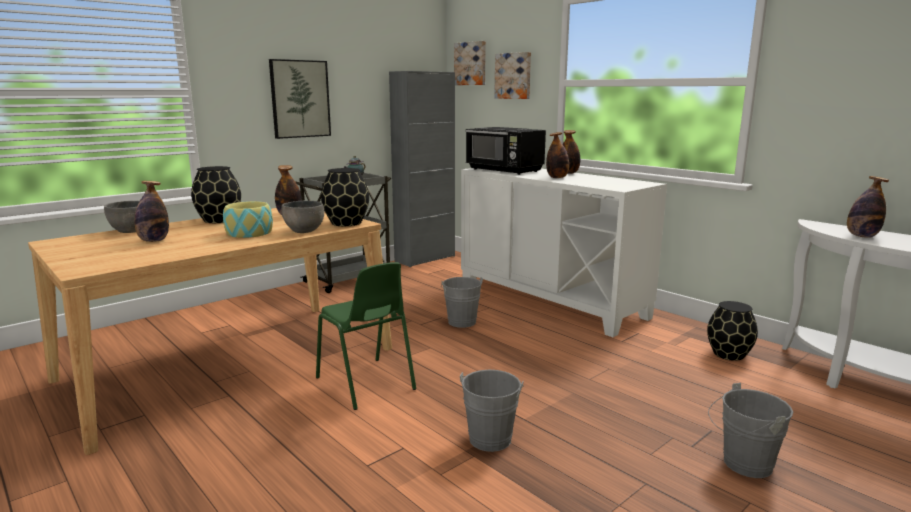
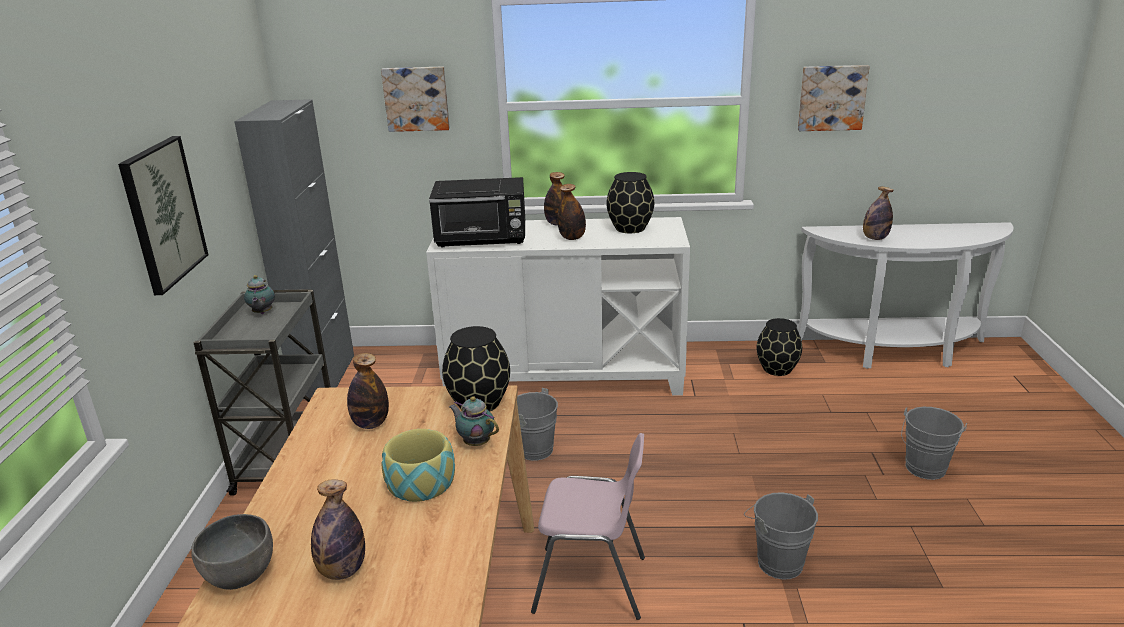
camera: 45 degrees left, 10 degrees up
black vase [191,166,241,223] -> black vase moved to [606,172,654,233]
grey bowl [281,201,324,233] -> teapot [449,396,499,446]
green chair [316,262,416,410] -> pink chair [531,433,645,620]
picture [454,41,486,85] -> picture moved to [798,65,870,131]

